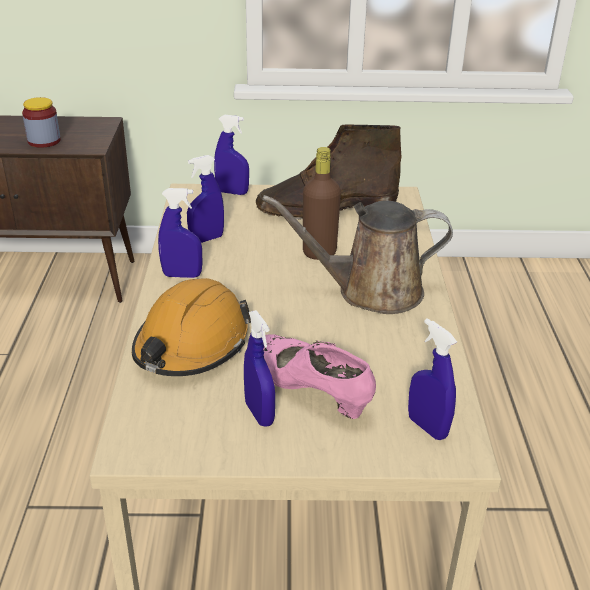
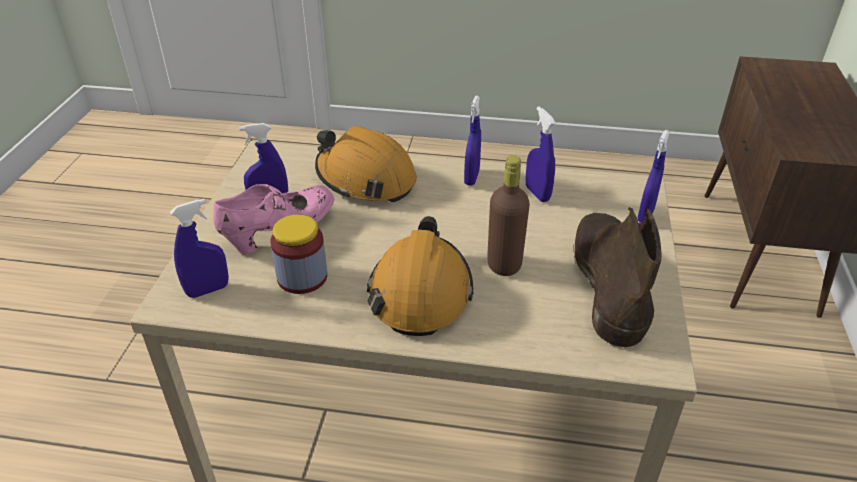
camera: 100 degrees right, 5 degrees up
jar [22,97,61,148] -> jar moved to [270,215,327,294]
brown watering can [262,195,453,314] -> orange hard hat [367,216,474,336]

